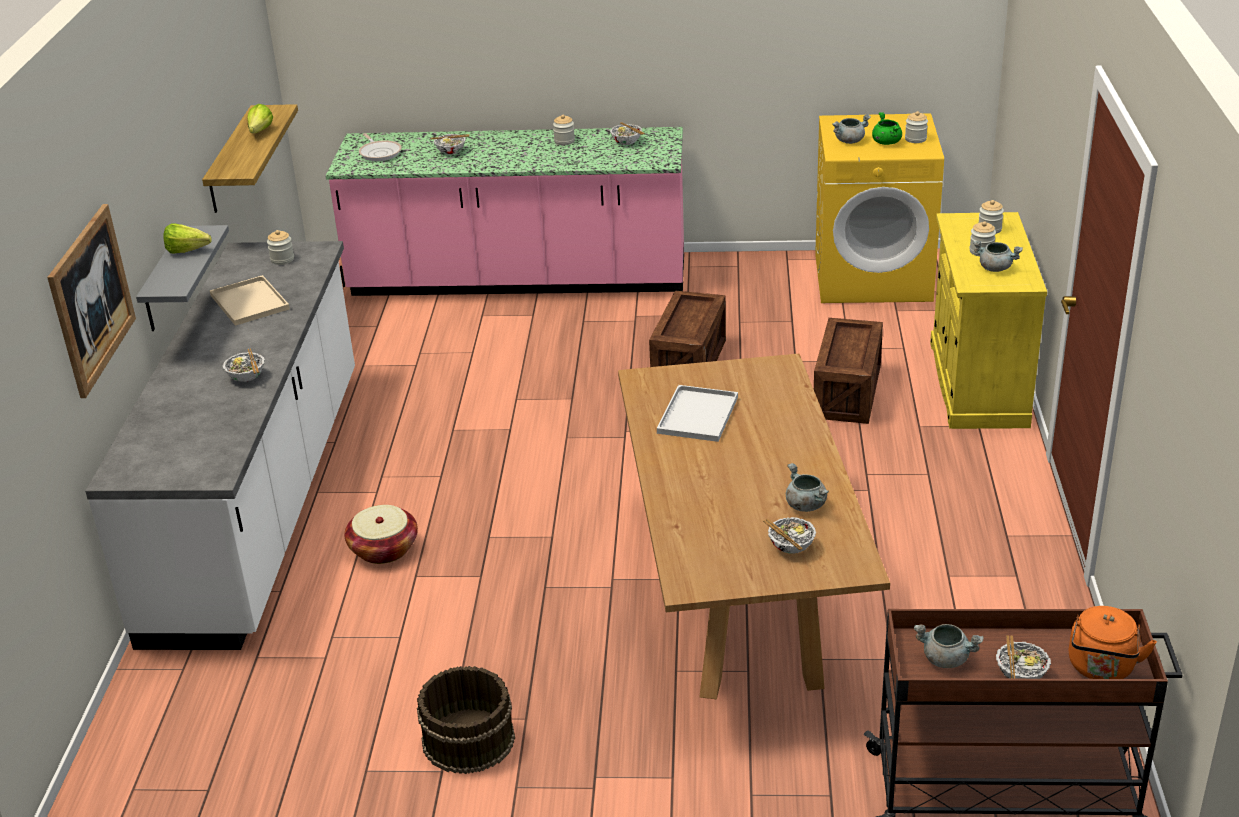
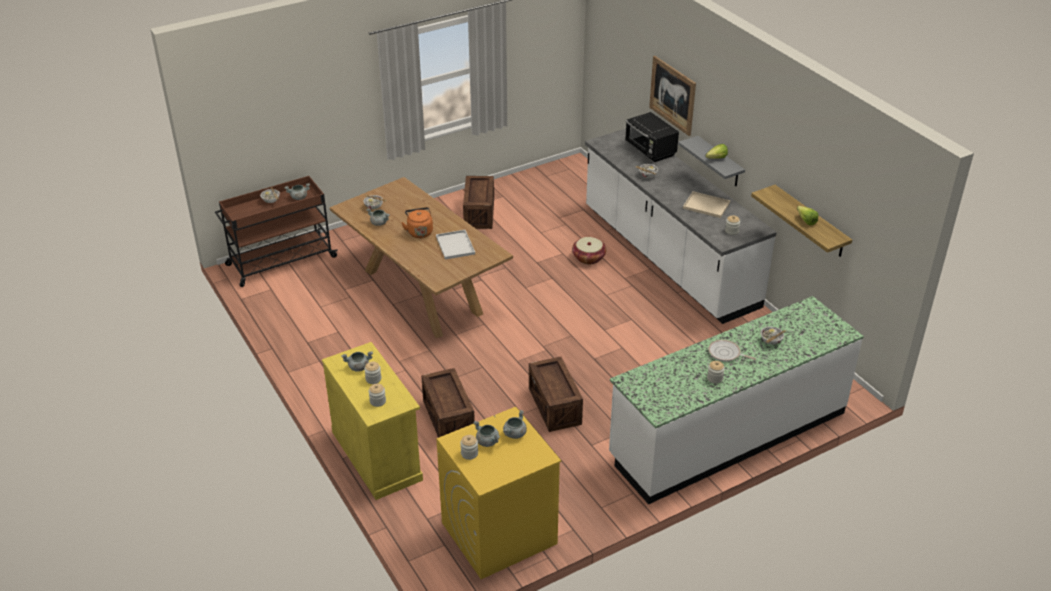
camera: 145 degrees right, 5 degrees up
pink counter [325,127,684,296] -> white counter [609,296,864,504]
frying pan [359,133,402,161] -> frying pan moved to [708,340,756,362]
brown bucket [417,666,515,774] -> crate [463,176,494,229]
bowl [610,122,645,145] -> none
green cooking pot [872,112,902,145] -> grey cooking pot [473,421,500,447]
orange kettle [1069,606,1157,679] -> orange kettle moved to [401,207,433,238]
none -> black microwave [625,112,679,162]

